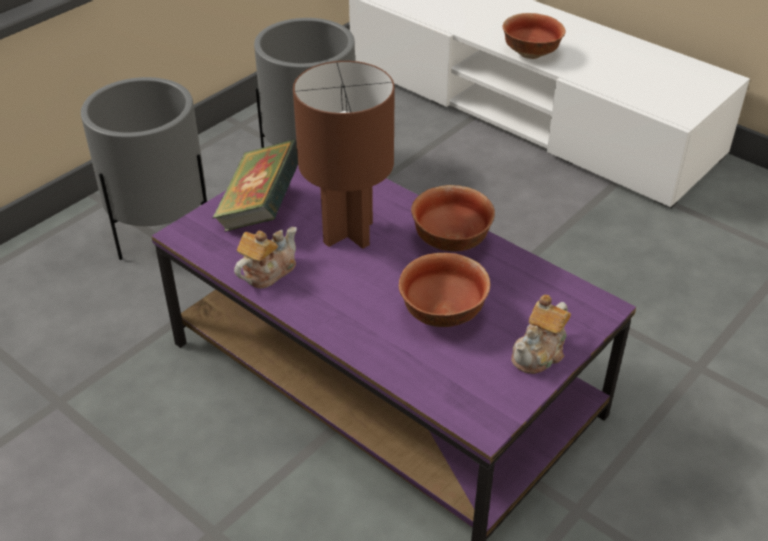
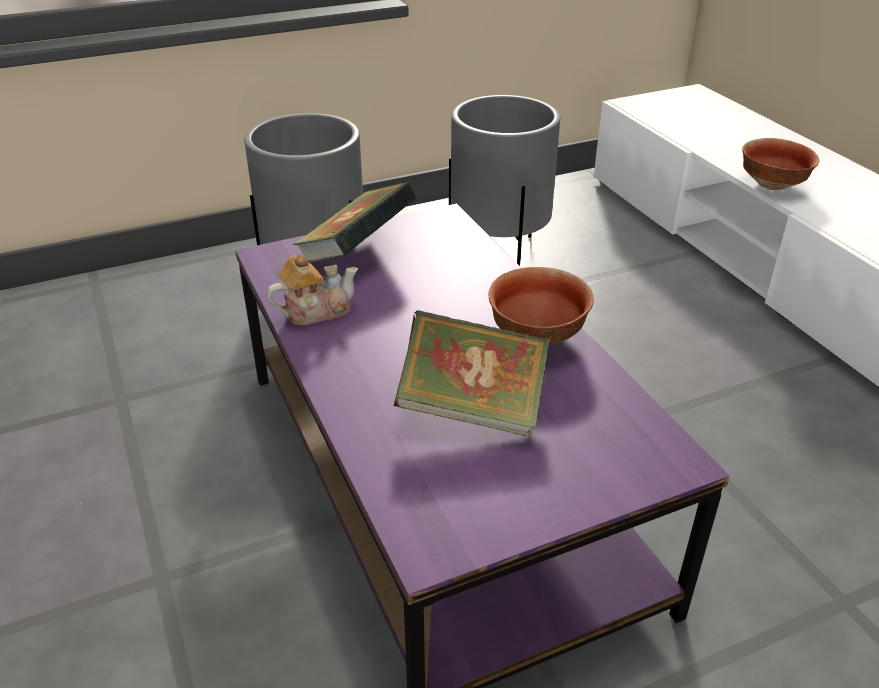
camera: 25 degrees right, 5 degrees down
brown table lamp [293,61,395,249] -> none
bowl [399,253,490,327] -> book [394,310,550,437]
teapot [511,295,571,374] -> none

